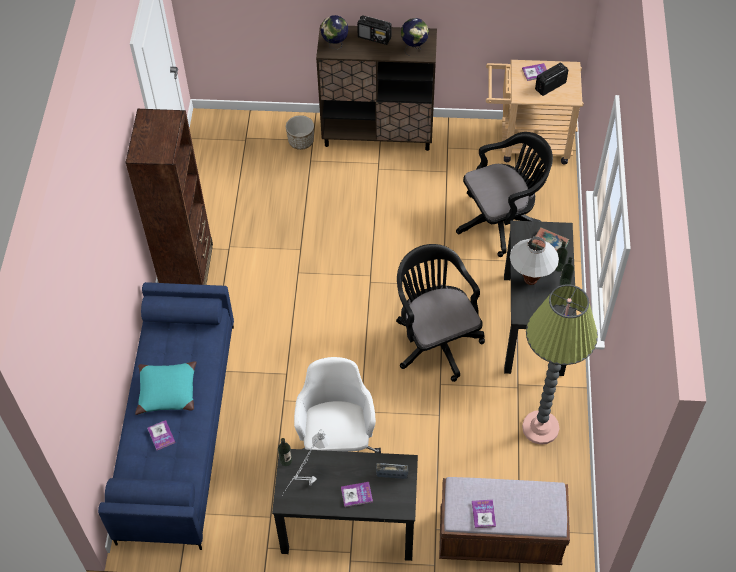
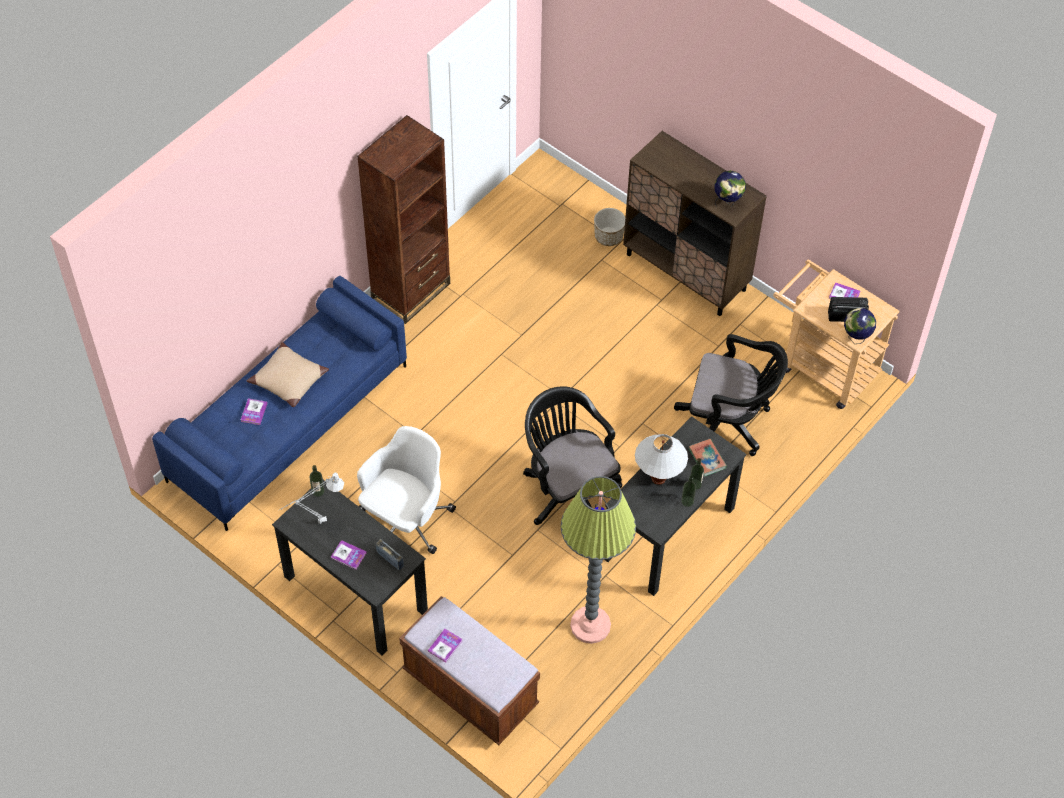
camera: 35 degrees right, 0 degrees up
turquoise pillow [135,361,196,415] -> beige pillow [247,342,329,407]
globe [321,15,348,50] -> globe moved to [844,308,876,344]
radio [357,15,391,45] -> none
black office chair [396,244,485,382] -> black office chair turned 45 degrees counterclockwise [523,386,622,525]

